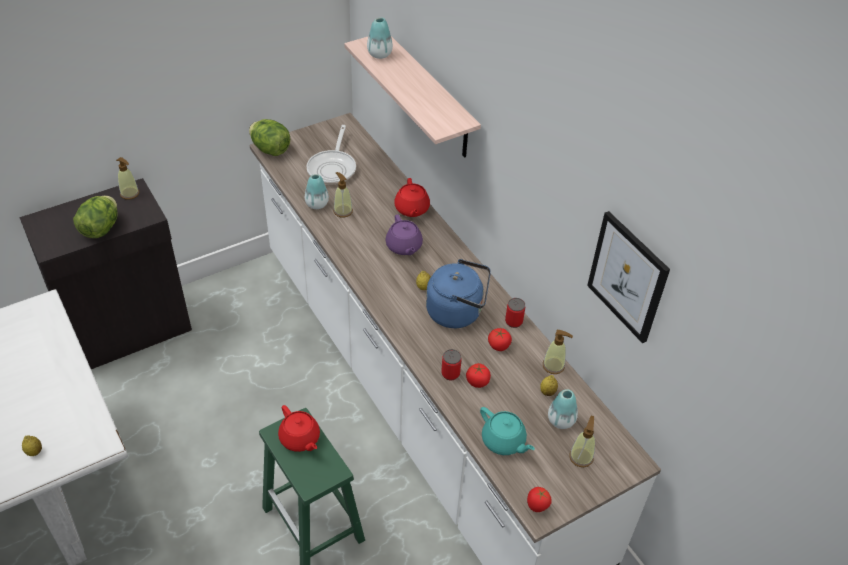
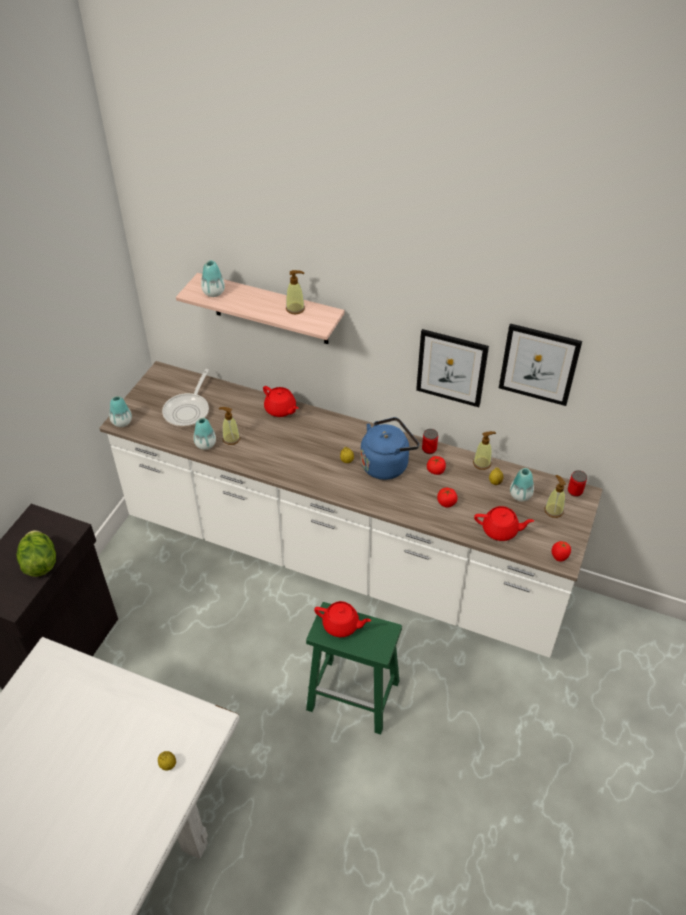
camera: 35 degrees left, 0 degrees up
soap dispenser [116,157,139,200] -> soap dispenser moved to [286,270,305,314]
lettuce [249,119,290,156] -> vase [109,396,132,427]
frying pan [307,125,356,185] -> frying pan turned 45 degrees clockwise [162,369,209,427]
purple teapot [386,214,423,255] -> none
can [441,349,462,380] -> can moved to [568,470,587,497]
turquoise teapot [480,407,535,455] -> red teapot [474,506,534,541]
none -> picture [416,329,489,407]

